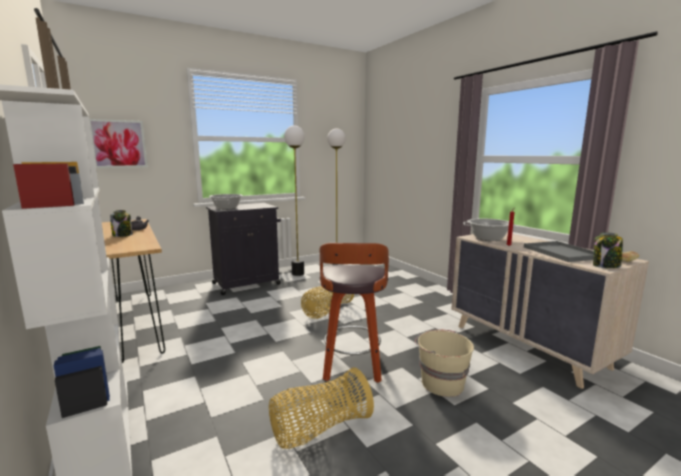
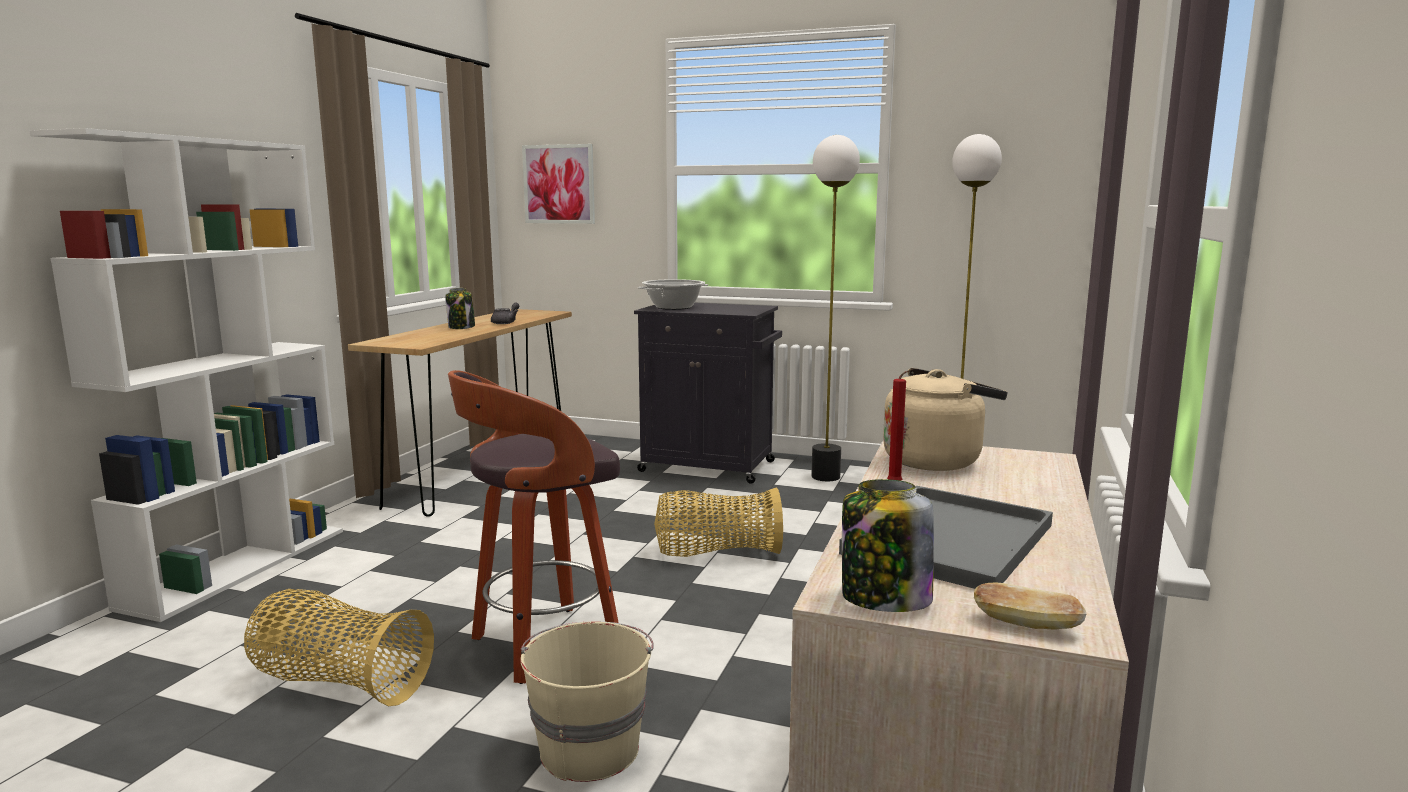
camera: 50 degrees right, 0 degrees up
cooking pot [463,219,518,241] -> beige kettle [883,368,1008,471]

